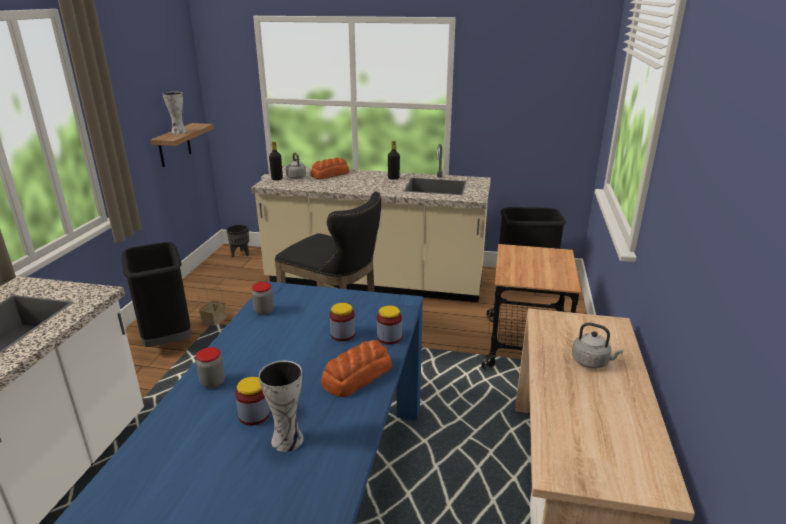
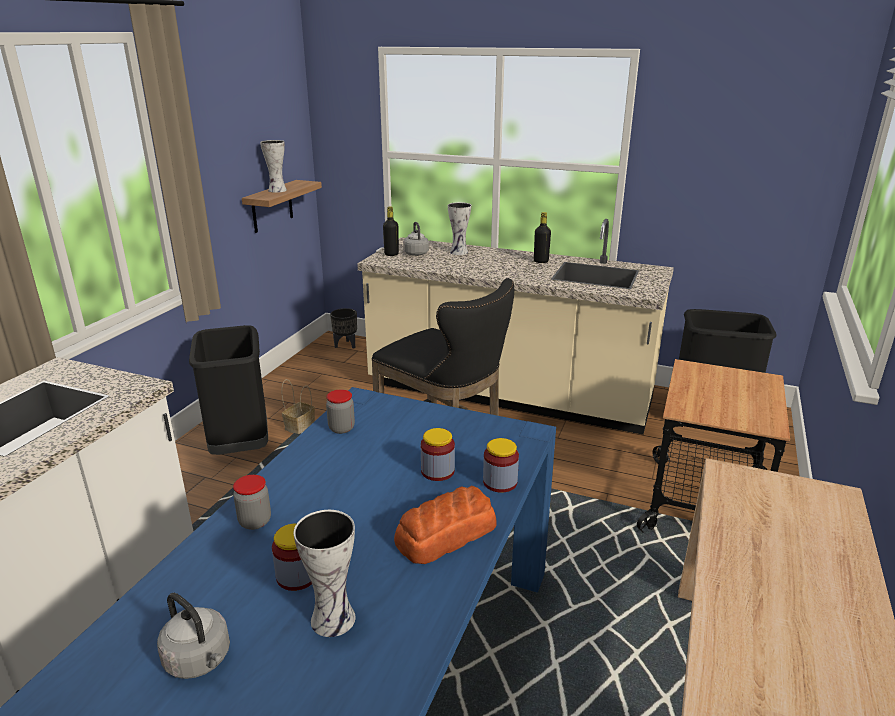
camera: 10 degrees right, 0 degrees up
bread [310,157,349,179] -> vase [448,202,471,255]
grey kettle [572,323,623,368] -> grey kettle moved to [157,593,230,679]

